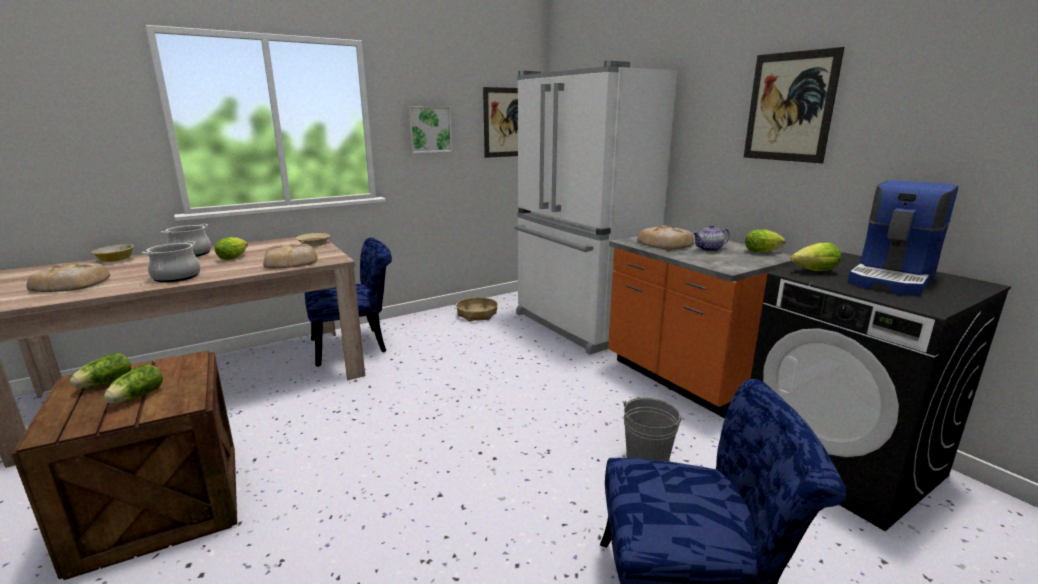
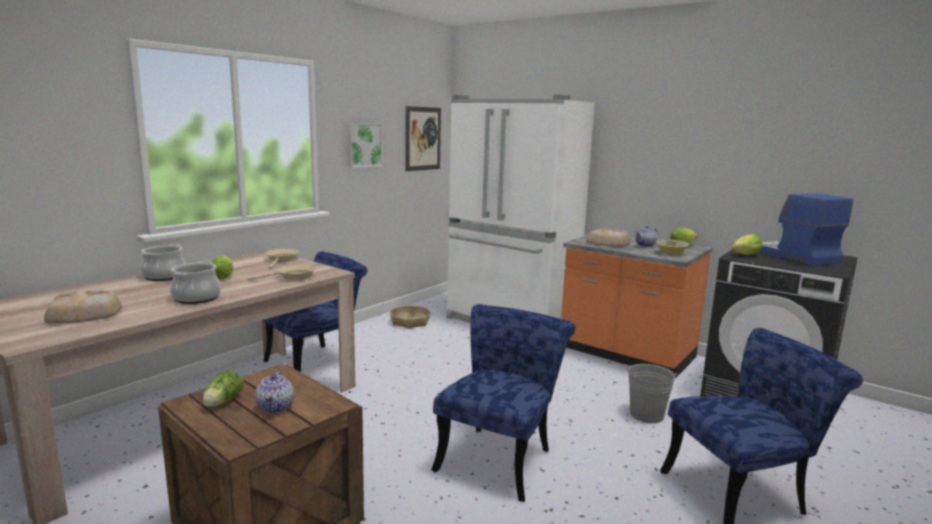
camera: 20 degrees left, 5 degrees down
bowl [91,244,135,262] -> bowl moved to [656,240,689,254]
lettuce [104,365,163,404] -> teapot [255,370,294,413]
bread [263,244,318,268] -> beige frying pan [248,265,316,280]
picture [744,47,844,163] -> none
coffee machine [847,180,959,296] -> coffee machine turned 135 degrees clockwise [758,193,853,266]
none -> blue chair [431,304,576,502]

